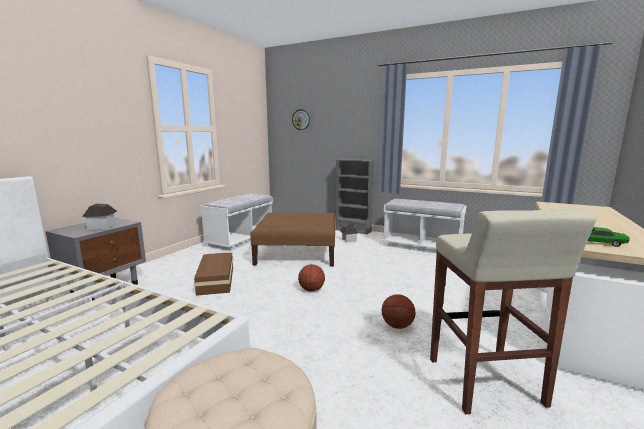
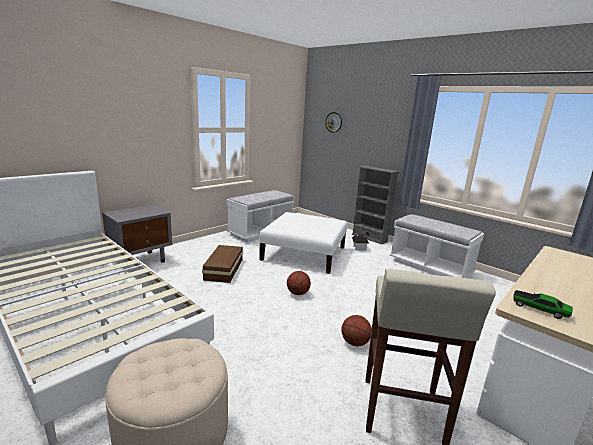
camera: 15 degrees right, 5 degrees up
toy house [82,203,117,230] -> none
brown ottoman [250,212,335,267] -> white ottoman [259,212,348,274]

